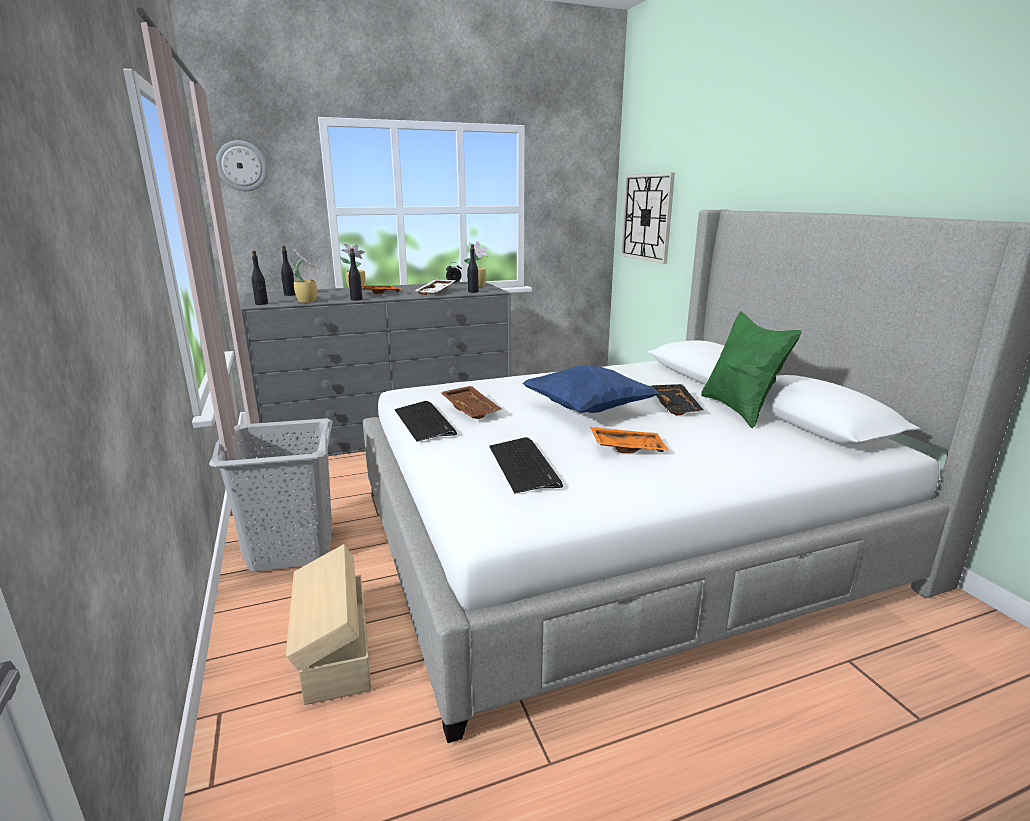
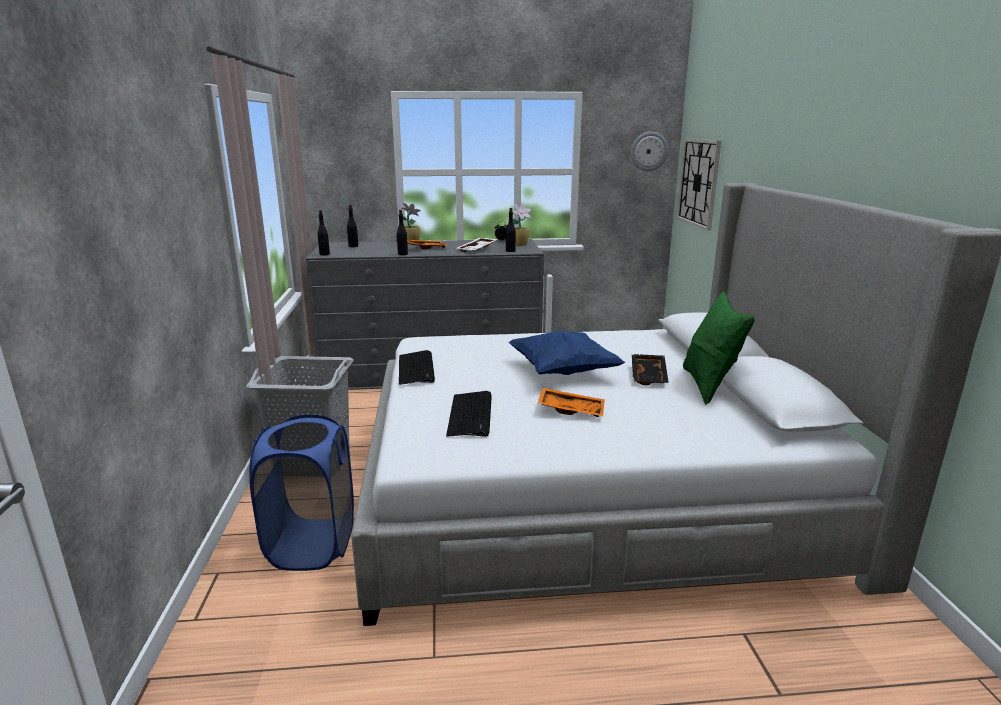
camera: 15 degrees right, 0 degrees up
wall clock [216,140,268,191] -> wall clock moved to [631,131,668,171]
beige storage box [286,544,371,705] -> blue laundry basket [249,415,354,571]
potted plant [292,249,317,303] -> none
brown tray [440,386,502,419] -> none

